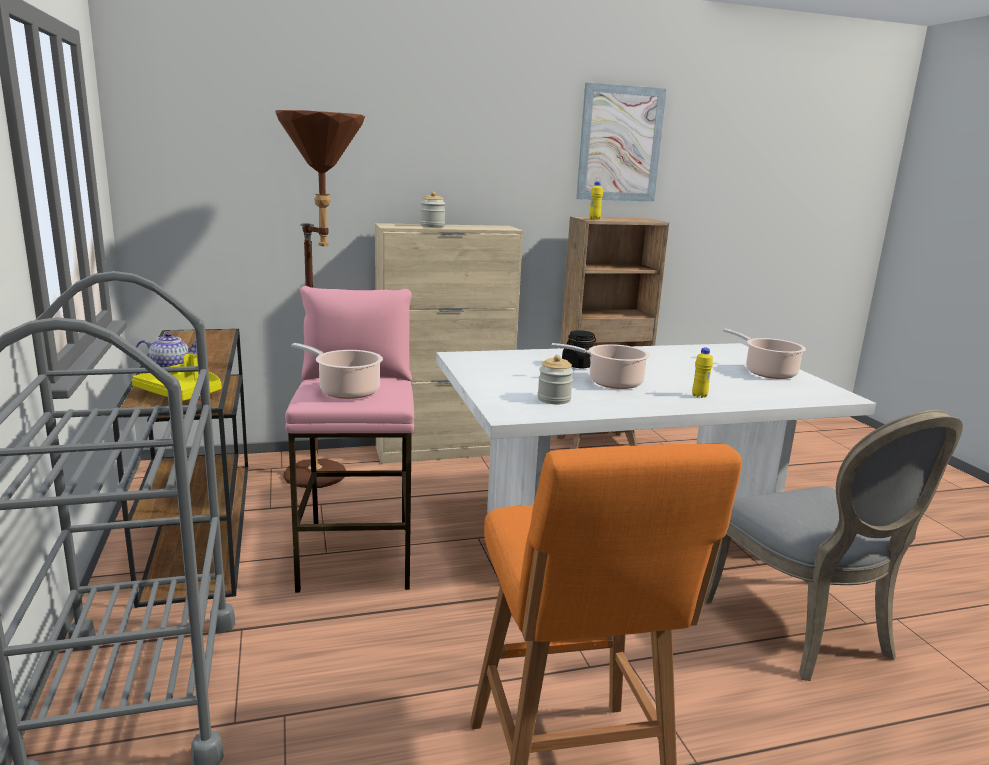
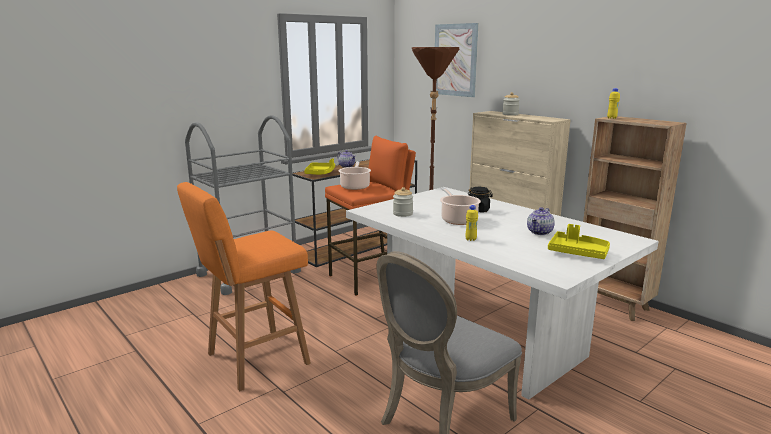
camera: 65 degrees right, 0 degrees up
pink stool [285,286,414,593] -> orange stool [325,135,416,296]
picture [576,83,666,202] -> picture moved to [435,23,479,97]
cooking pot [723,329,806,379] -> yellow tray [548,224,610,259]
none -> teapot [527,207,555,235]

